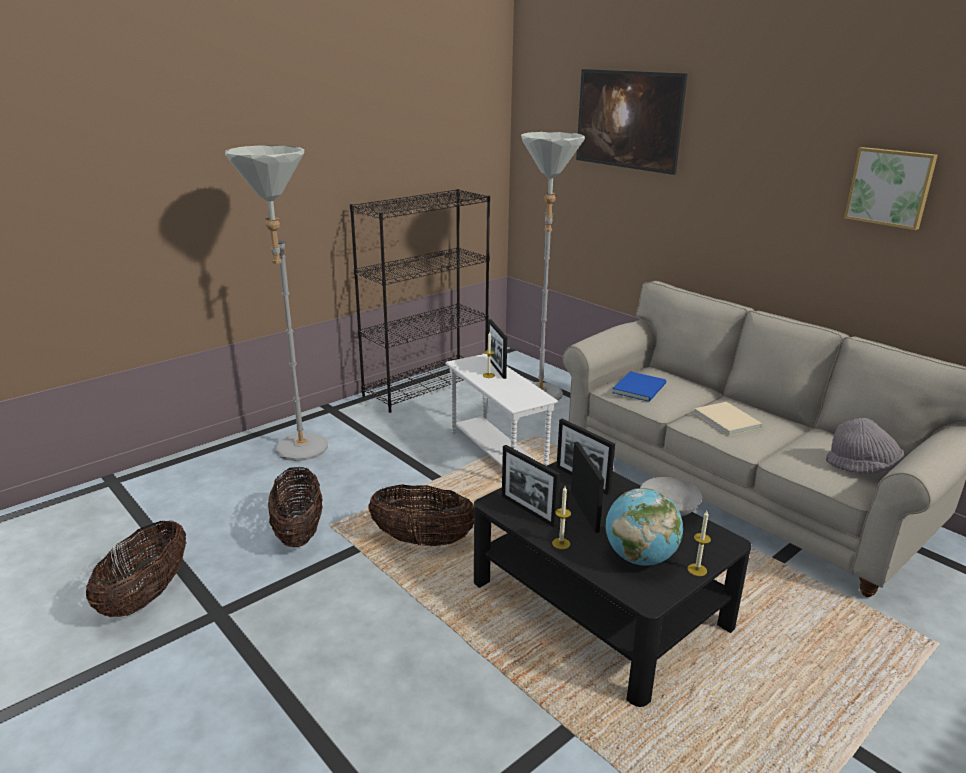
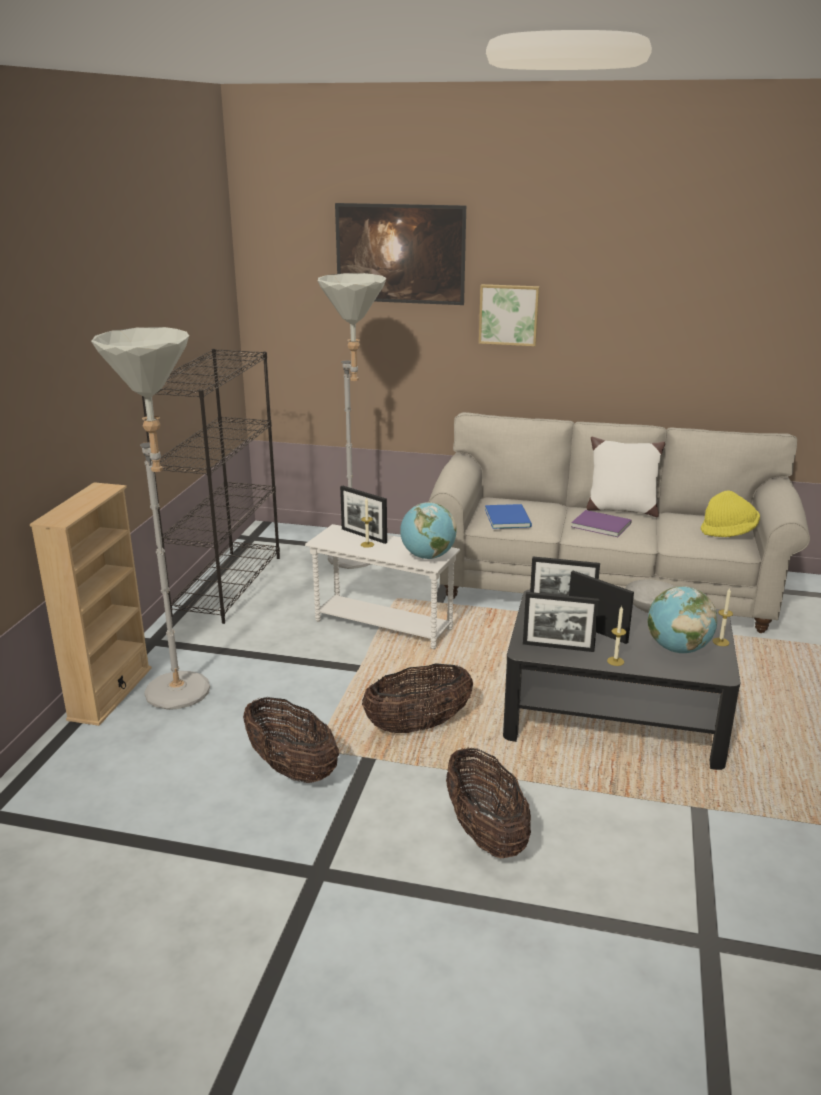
camera: 35 degrees left, 0 degrees up
basket [86,520,187,617] -> basket moved to [446,747,531,858]
beige book [694,402,763,436] -> purple book [571,510,632,537]
grey hat [826,418,904,474] -> yellow hat [701,490,760,537]
picture [844,147,938,230] -> picture moved to [479,284,540,346]
none -> beige bookcase [30,482,152,726]
none -> globe [400,502,457,559]
none -> white pillow [587,437,665,517]

